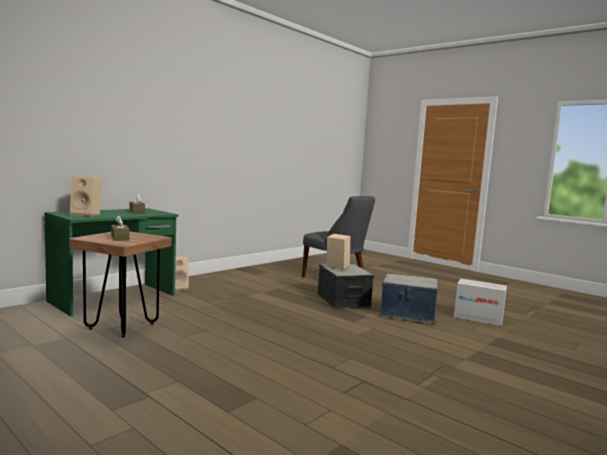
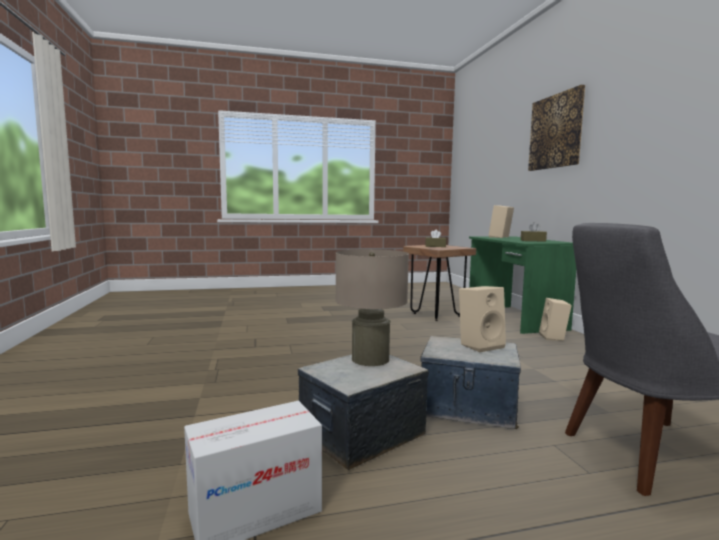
camera: 125 degrees right, 0 degrees up
none -> beige table lamp [335,249,409,366]
none -> picture [528,85,585,171]

